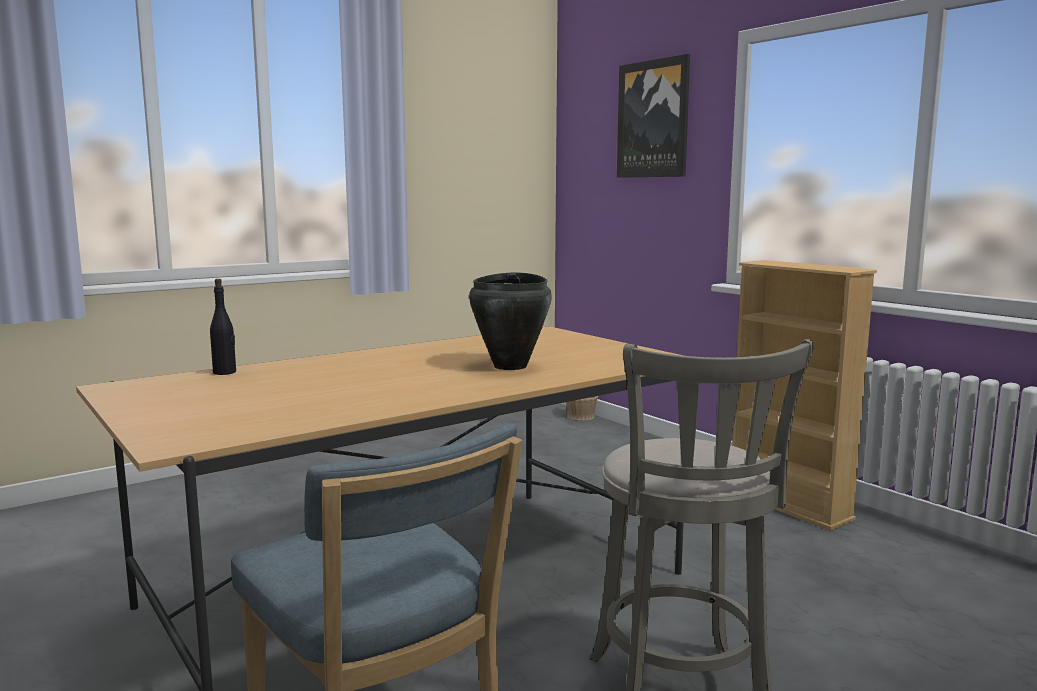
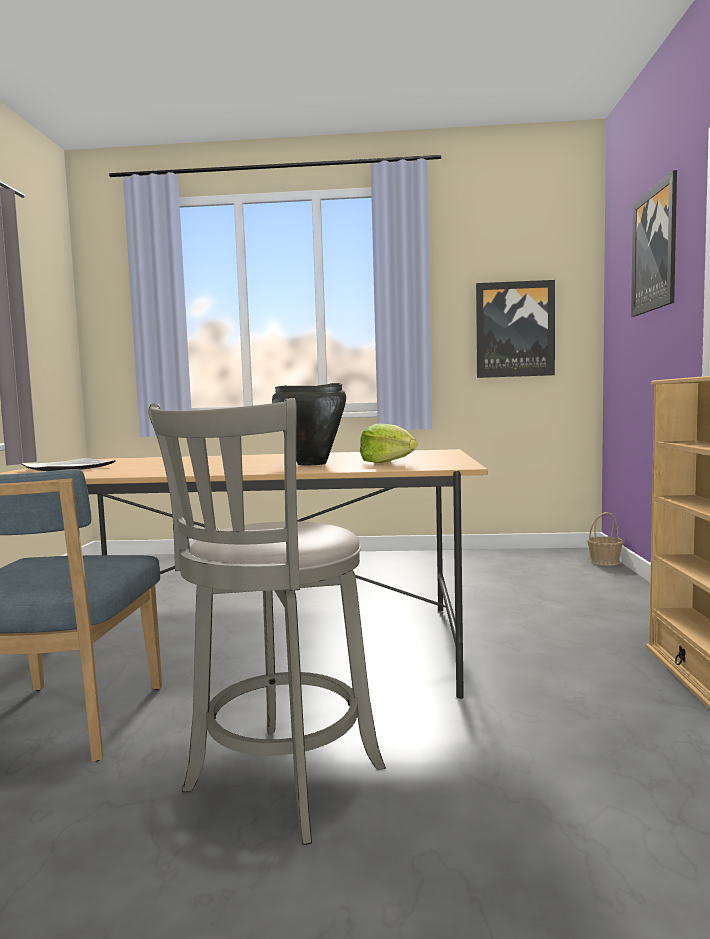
camera: 40 degrees right, 5 degrees down
black bottle [210,279,236,375] -> none
none -> plate [22,458,116,471]
none -> lettuce [360,424,417,463]
none -> picture [476,280,555,378]

